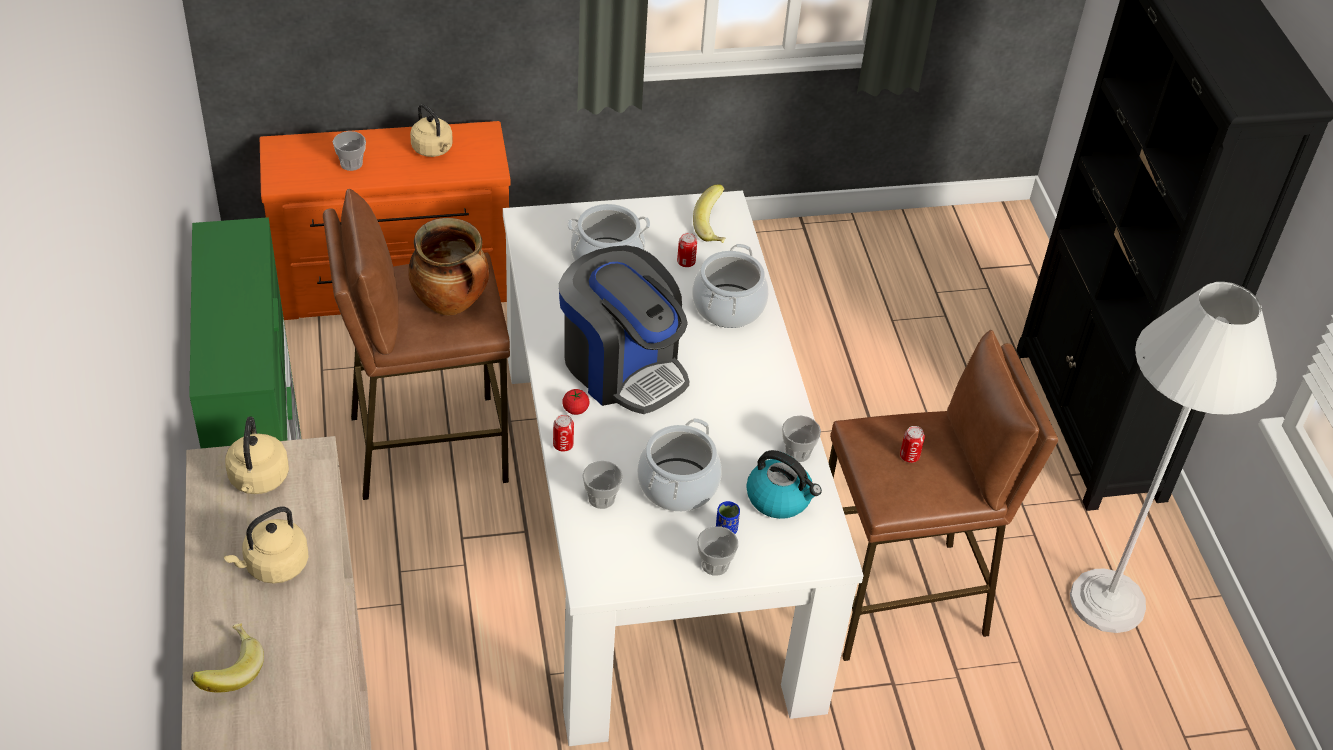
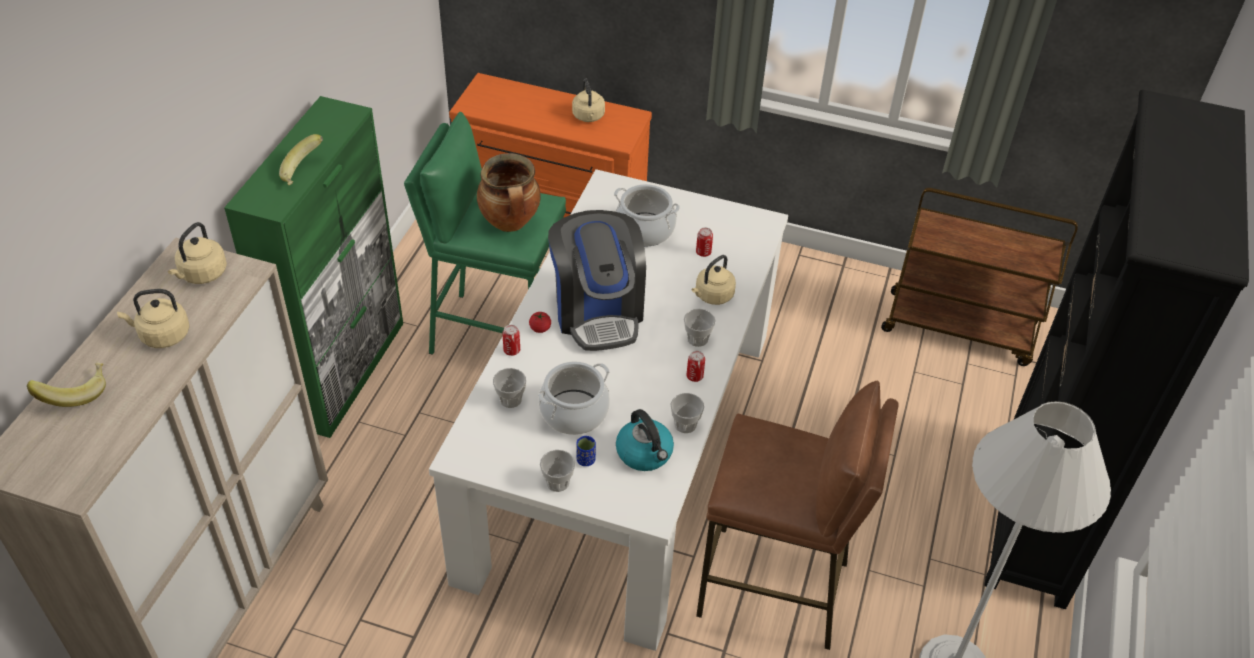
camera: 30 degrees right, 0 degrees up
brown stool [323,189,510,500] -> green stool [404,112,566,355]
cup [333,131,366,171] -> cup moved to [684,309,716,347]
cooking pot [692,244,769,328] -> beige kettle [692,255,736,305]
banana [693,185,725,243] -> banana moved to [279,134,323,185]
can [900,426,925,463] -> can moved to [687,351,705,382]
none -> brown cart [881,188,1078,366]

